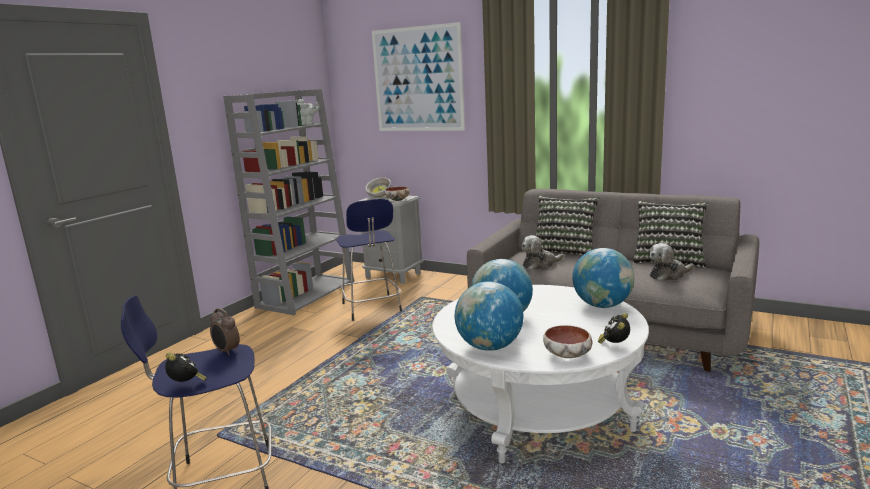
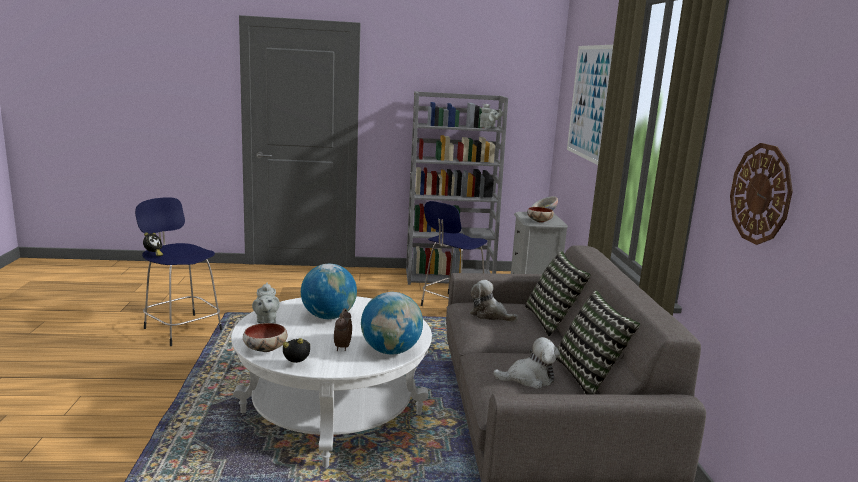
camera: 55 degrees right, 0 degrees up
alarm clock [210,308,240,355] -> alarm clock moved to [334,308,352,351]
globe [455,282,523,351] -> grey teapot [252,283,280,324]
plush toy [650,243,694,281] -> plush toy turned 135 degrees clockwise [493,337,560,389]
none -> wall clock [730,143,793,245]

